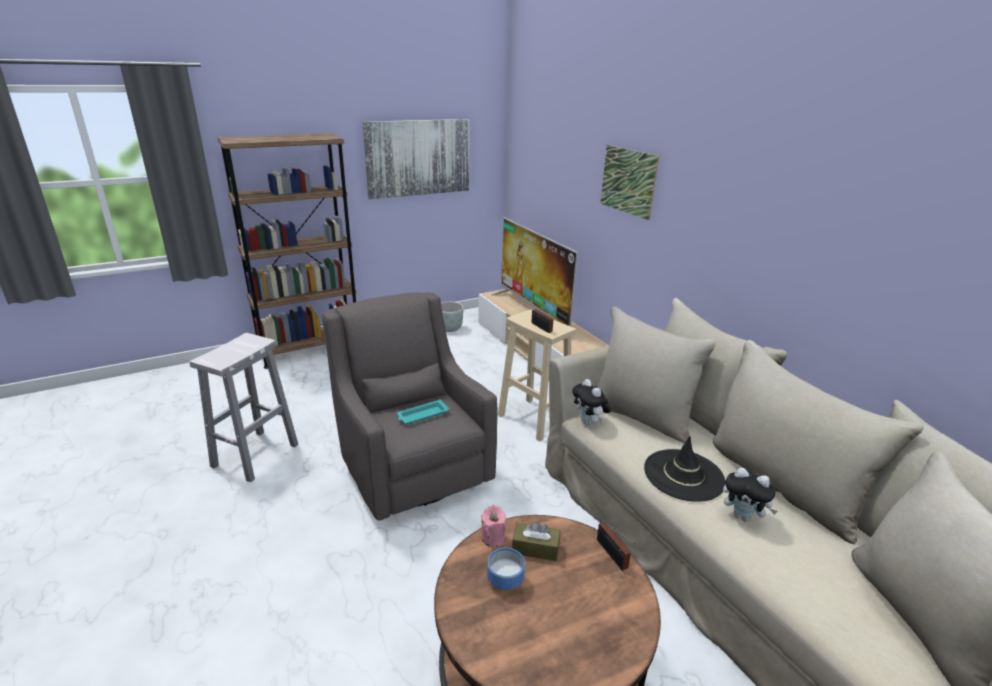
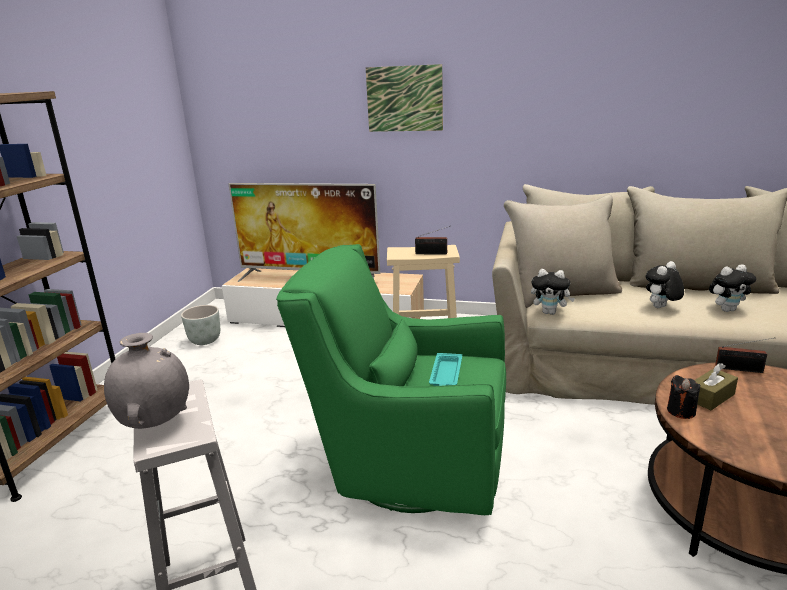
camera: 45 degrees left, 5 degrees down
grey armchair [322,292,497,521] -> green armchair [276,244,506,515]
picture [363,119,469,199] -> none
pink candle [481,505,506,547] -> black candle [667,375,700,419]
bowl [487,548,525,590] -> none
black hat [644,436,726,502] -> plush toy [646,261,684,308]
none -> grey vase [104,333,189,429]

